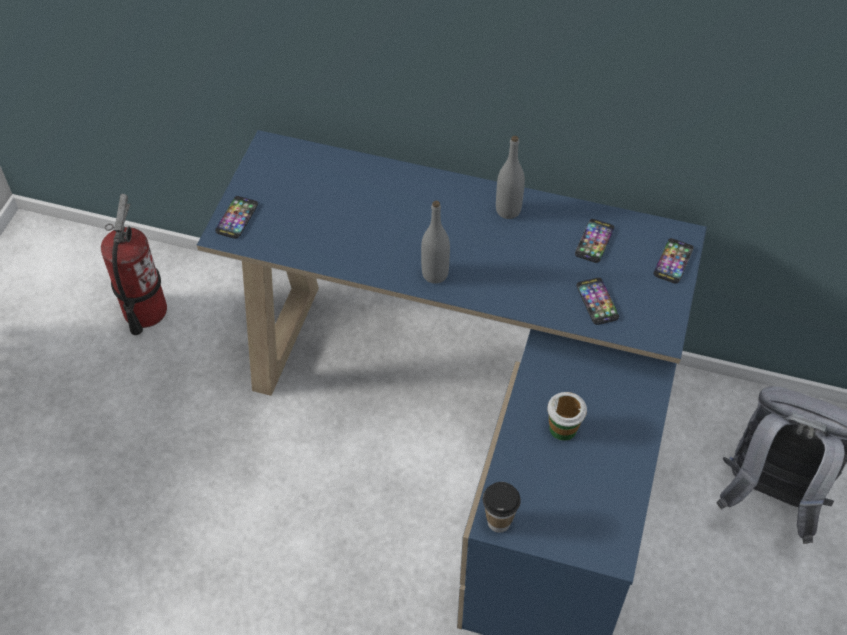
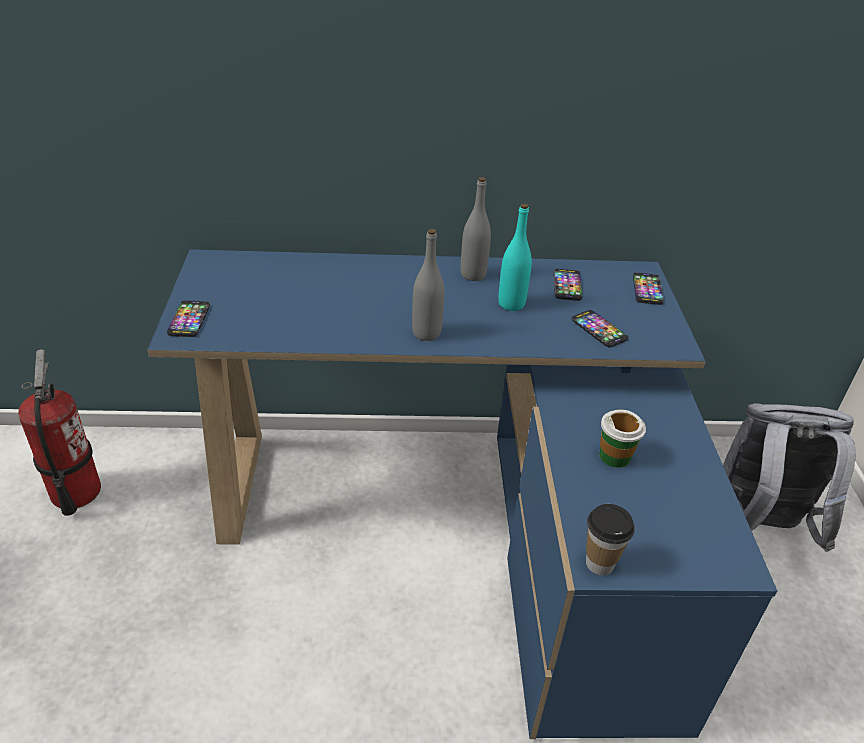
camera: 20 degrees left, 15 degrees down
none -> turquoise bottle [498,204,532,311]

